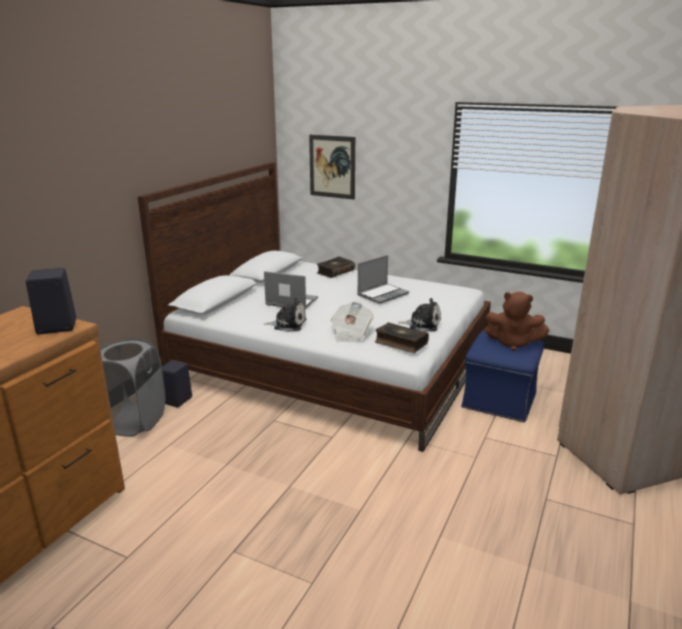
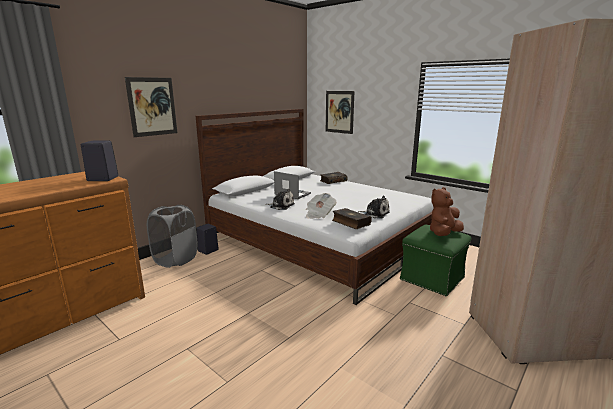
camera: 15 degrees right, 5 degrees down
laptop [357,255,409,304] -> none
blue ottoman [461,330,544,422] -> green ottoman [400,225,471,296]
brown plush toy [485,292,549,351] -> brown plush toy turned 105 degrees clockwise [430,187,464,236]
none -> picture [125,77,177,137]

